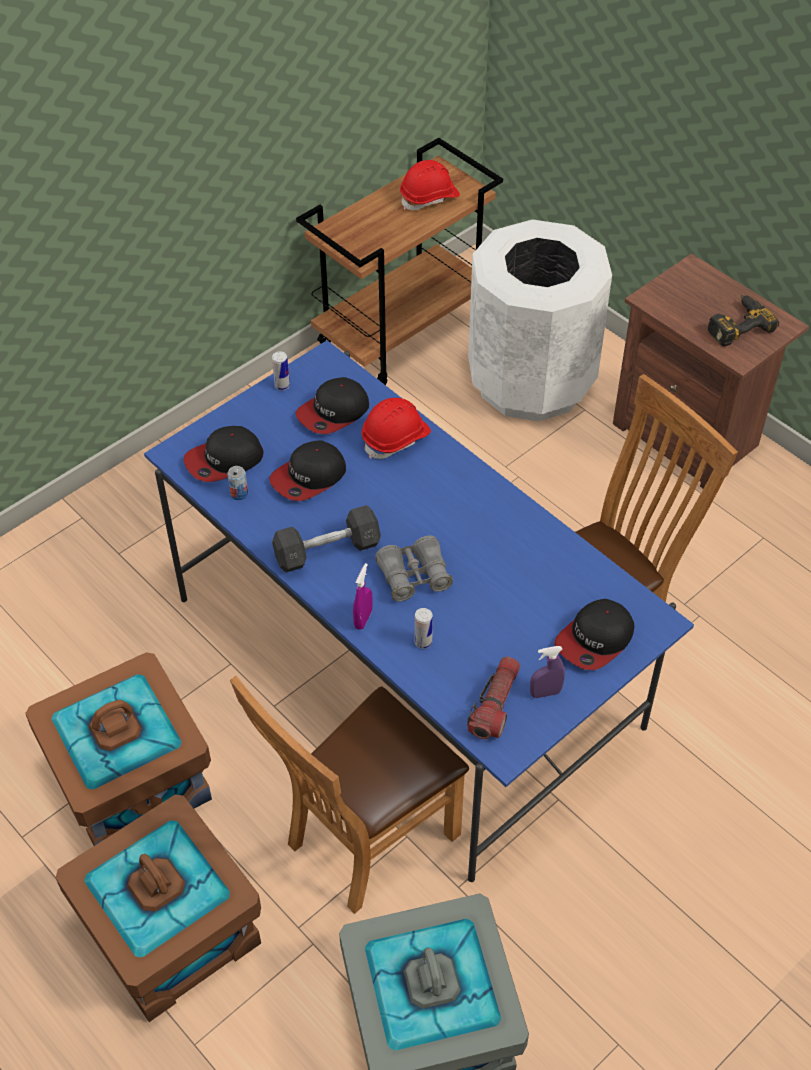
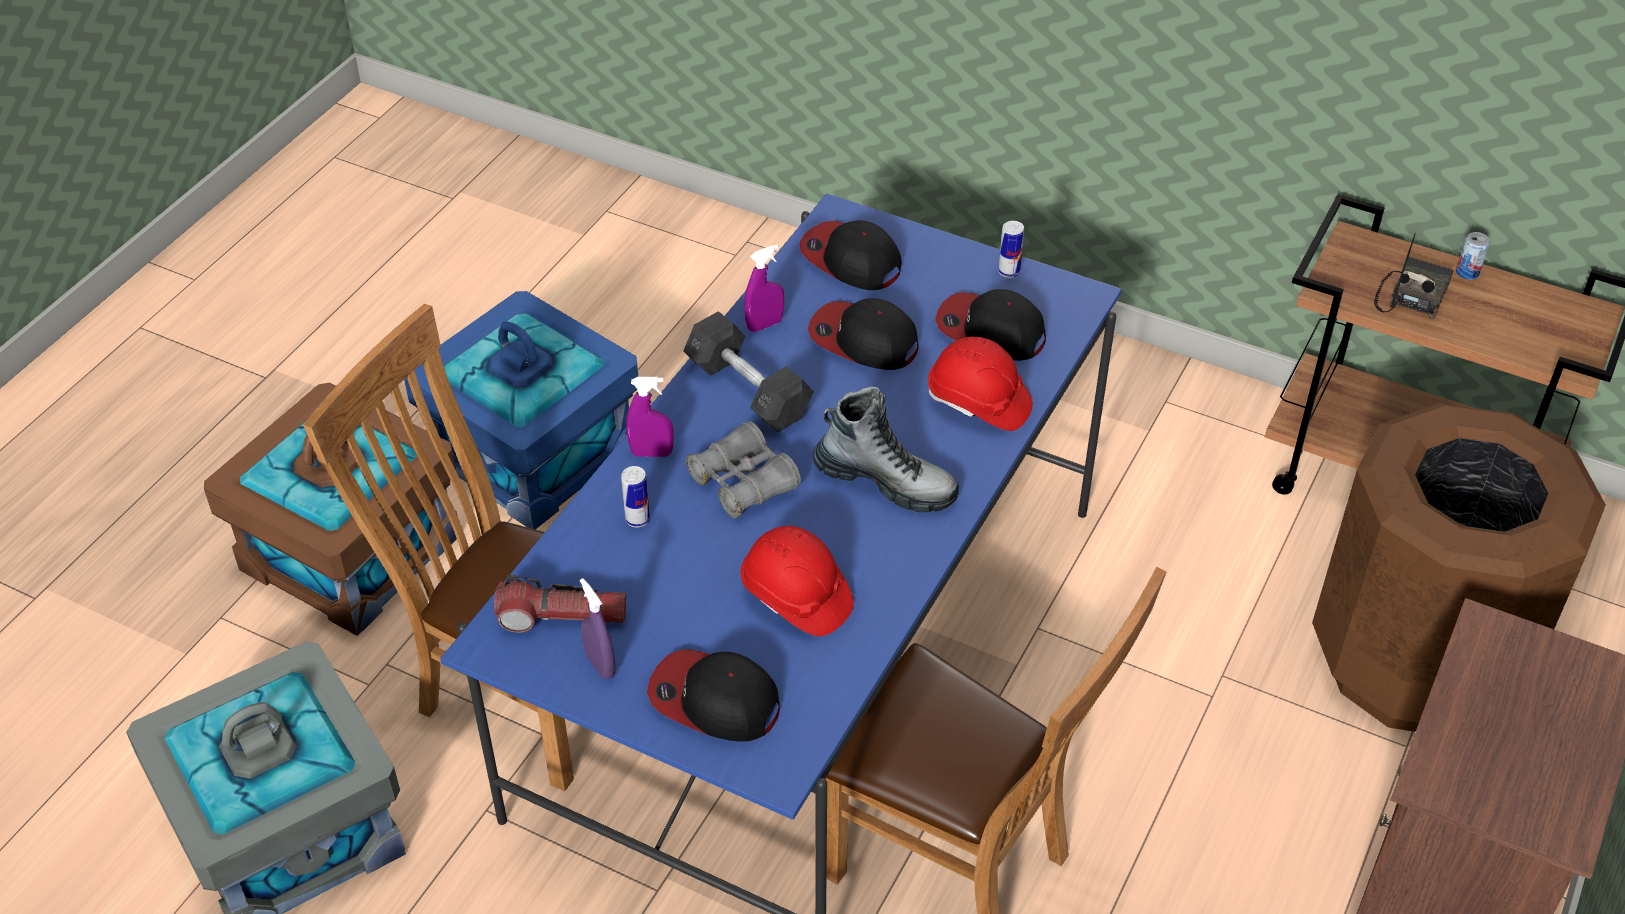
camera: 70 degrees right, 5 degrees down
brown storage box [25,652,212,846] -> blue storage box [404,291,638,529]
can [227,466,248,500] -> can moved to [1456,232,1489,280]
red hard hat [400,160,460,210] -> red hard hat moved to [740,526,854,636]
white trash can [468,219,612,422] -> brown trash can [1312,403,1606,732]
power drill [708,295,779,346] -> none
none -> purple spray bottle [744,245,784,332]
none -> boot [813,387,959,513]
none -> radio [1374,233,1454,319]

